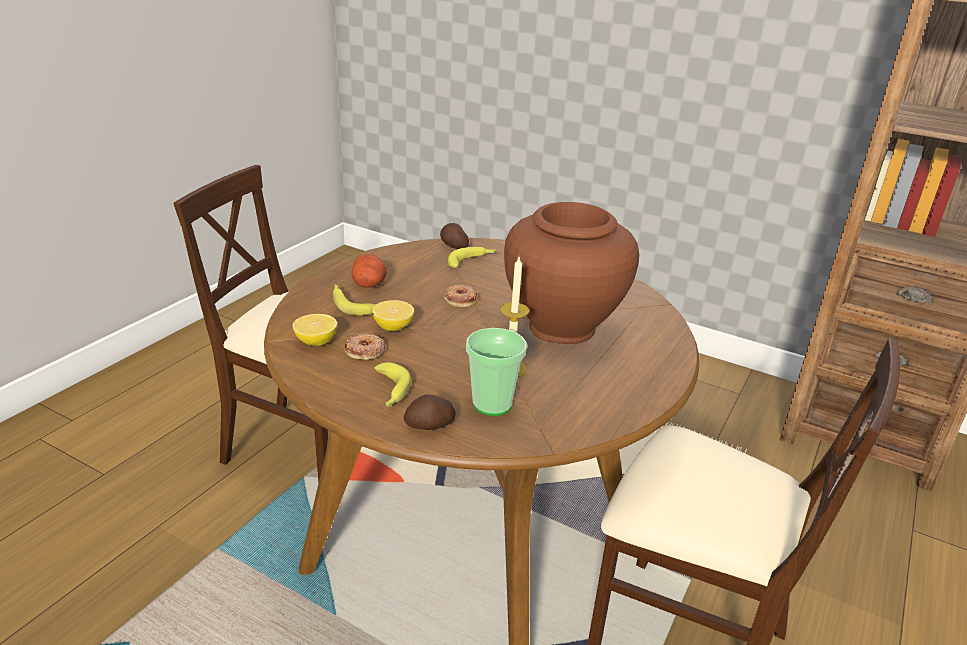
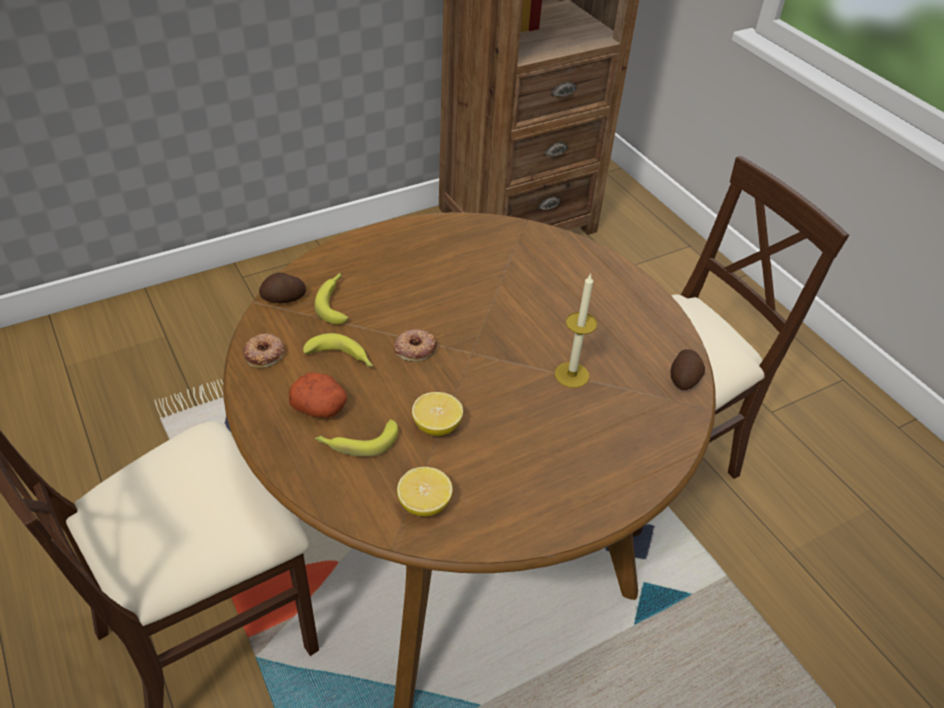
camera: 60 degrees left, 15 degrees up
donut [345,333,386,360] -> donut moved to [243,333,285,368]
banana [374,363,411,407] -> banana moved to [303,333,373,367]
potato [403,395,456,430] -> potato moved to [671,349,705,390]
cup [466,328,527,416] -> none
brown vase [504,202,639,344] -> none

